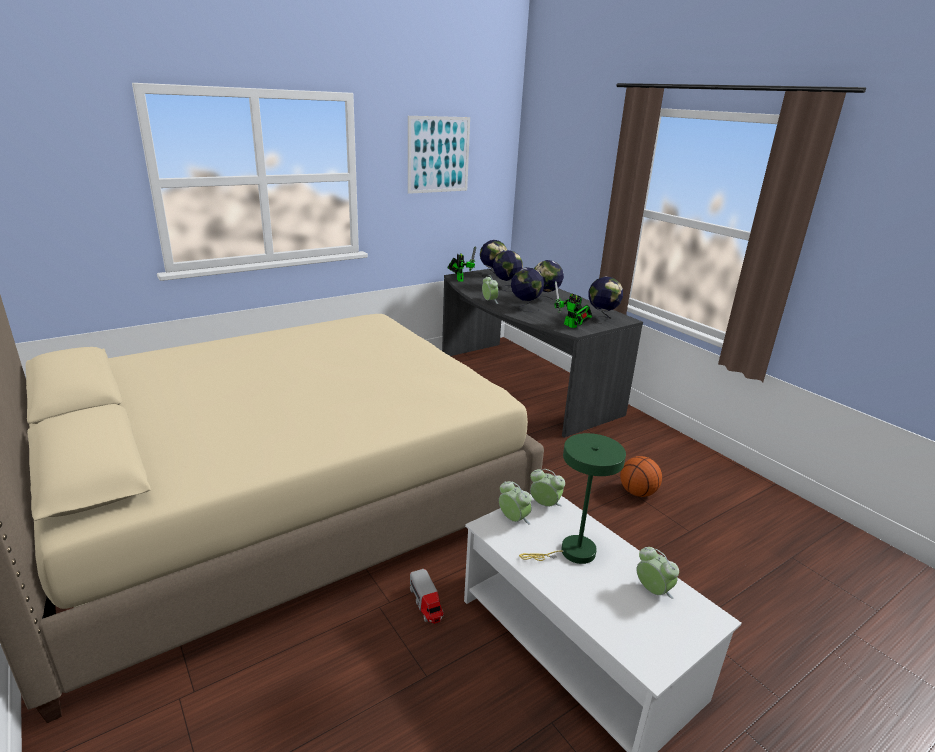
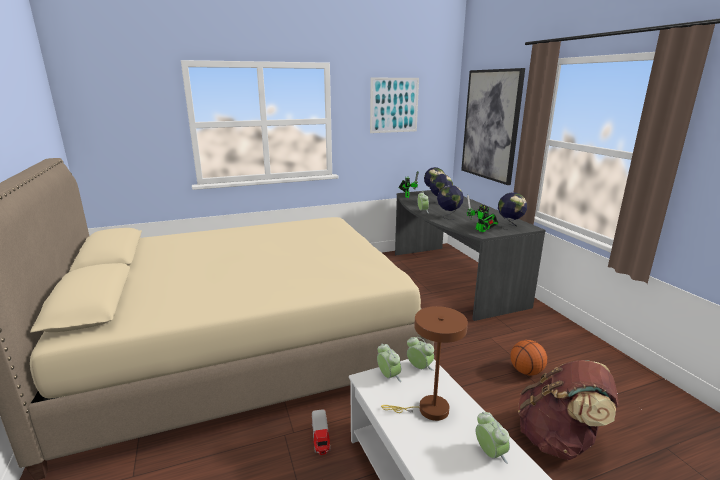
camera: 15 degrees right, 5 degrees down
green table lamp [519,433,626,564] -> brown table lamp [381,306,468,421]
globe [534,260,564,302] -> none
none -> picture [461,68,525,185]
none -> brown backpack [518,360,619,460]

